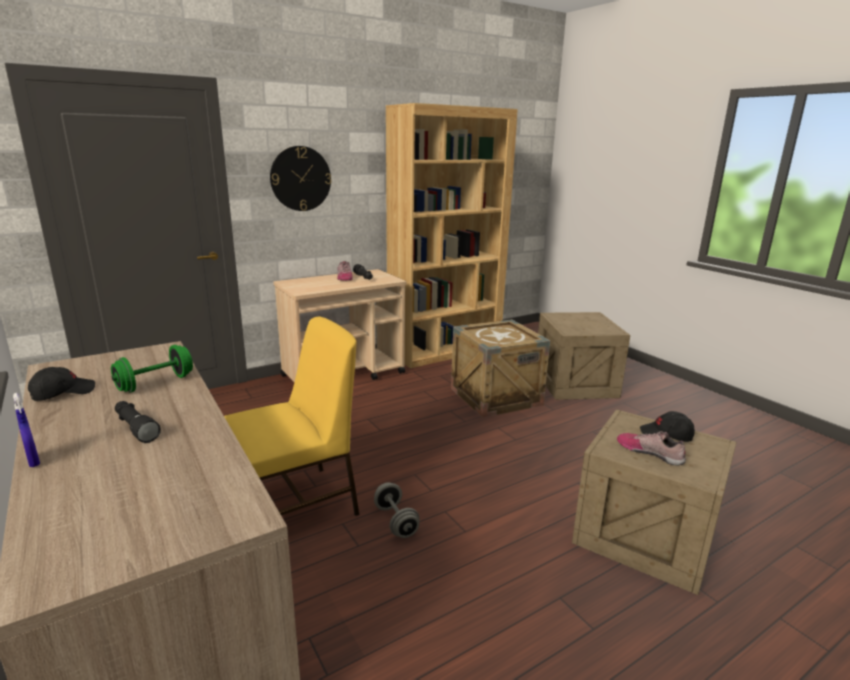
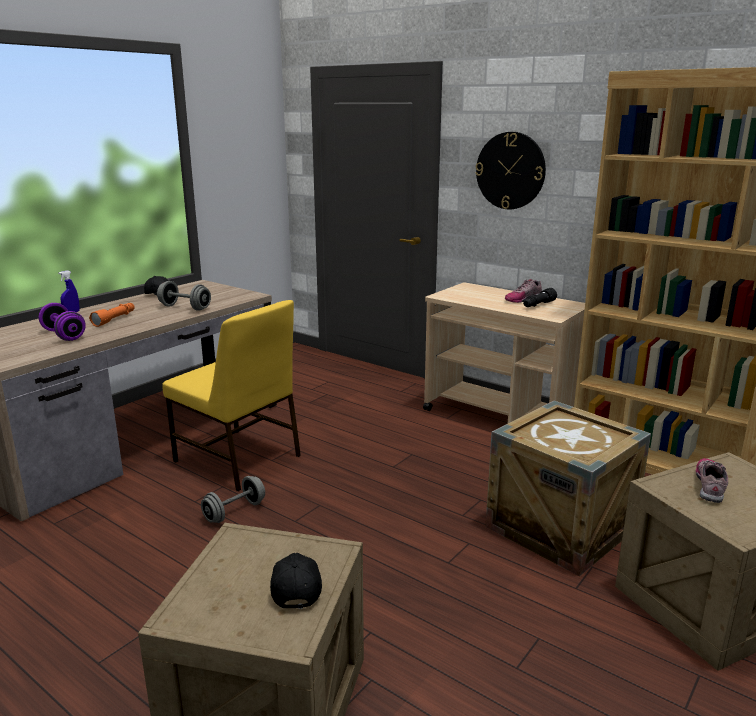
camera: 70 degrees right, 0 degrees up
green dumbbell [111,345,193,393] -> grey dumbbell [157,281,211,311]
black flashlight [115,401,161,443] -> orange flashlight [89,303,135,327]
shoe [617,431,686,466] -> shoe moved to [696,458,728,503]
none -> purple dumbbell [39,303,86,341]

